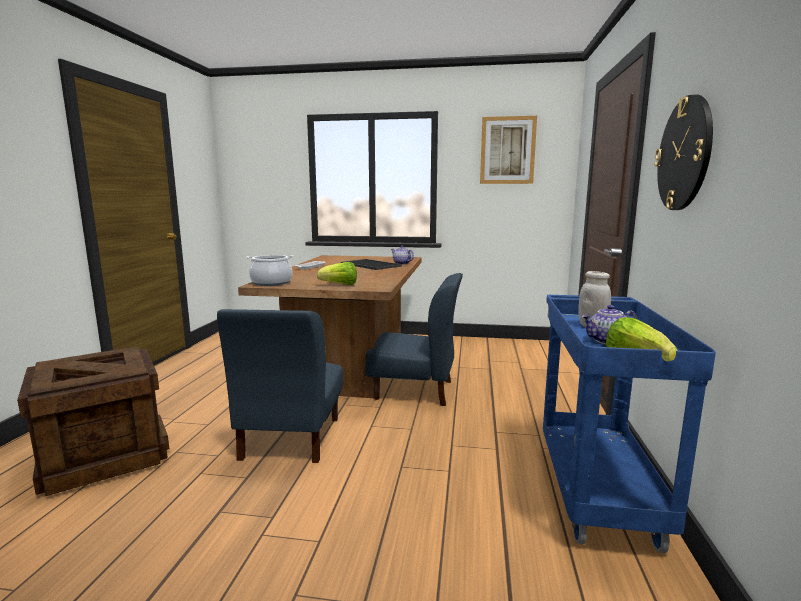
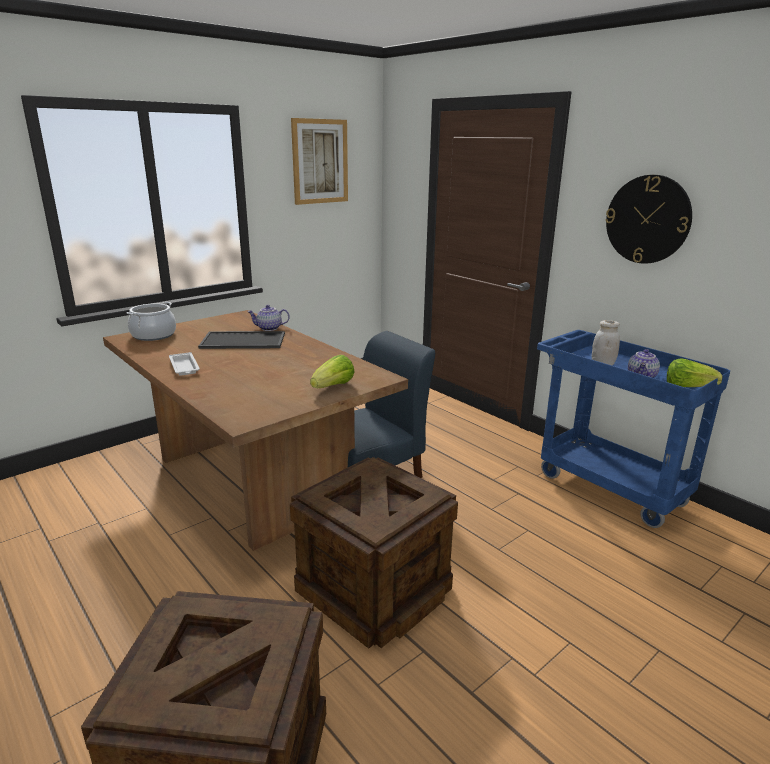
camera: 50 degrees left, 10 degrees up
blue chair [217,309,343,463] -> crate [290,457,458,648]
cooking pot [246,255,294,286] -> cooking pot moved to [126,302,176,341]

